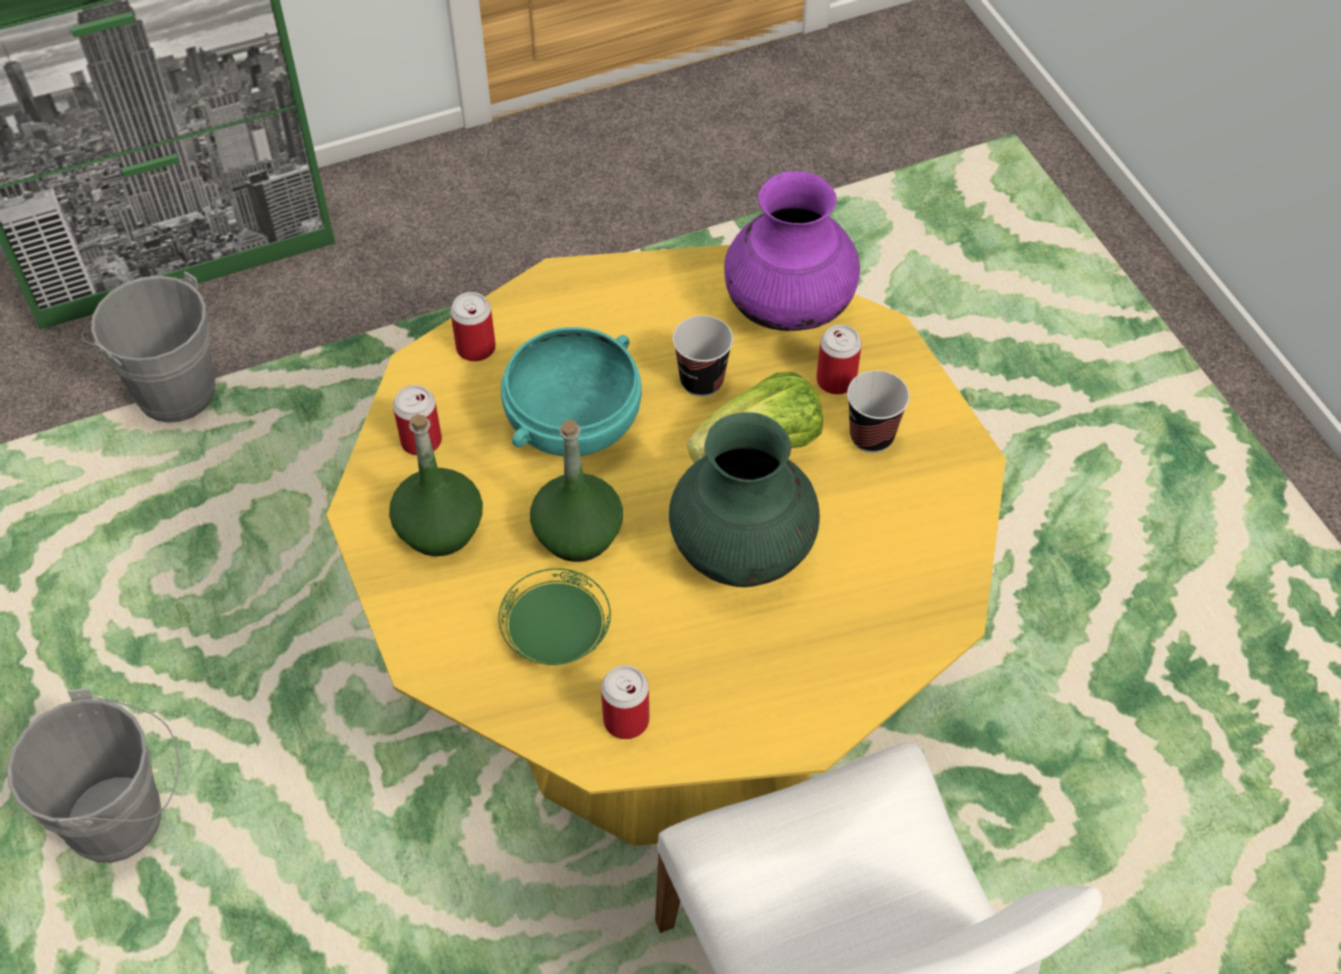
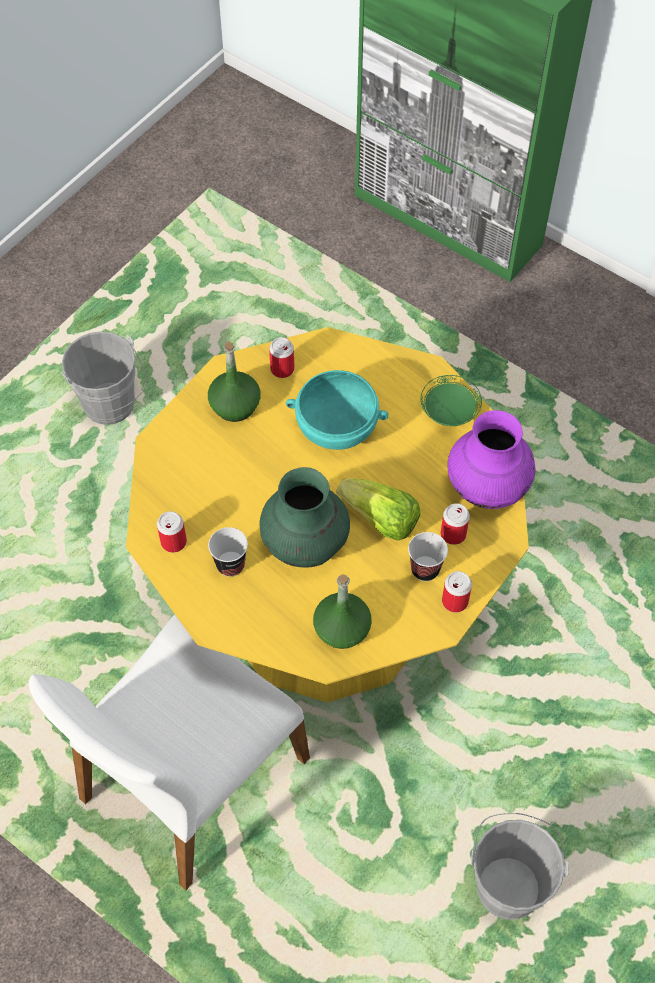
camera: 60 degrees right, 5 degrees up
grey bucket [82,271,215,423] -> grey bucket moved to [470,813,569,920]
can [450,292,496,362] -> can moved to [442,571,472,613]
green plate [498,568,611,665] -> green plate moved to [421,375,482,426]
green bottle [530,420,623,562] -> green bottle moved to [313,574,372,649]
cup [673,315,733,397] -> cup moved to [208,527,248,577]

